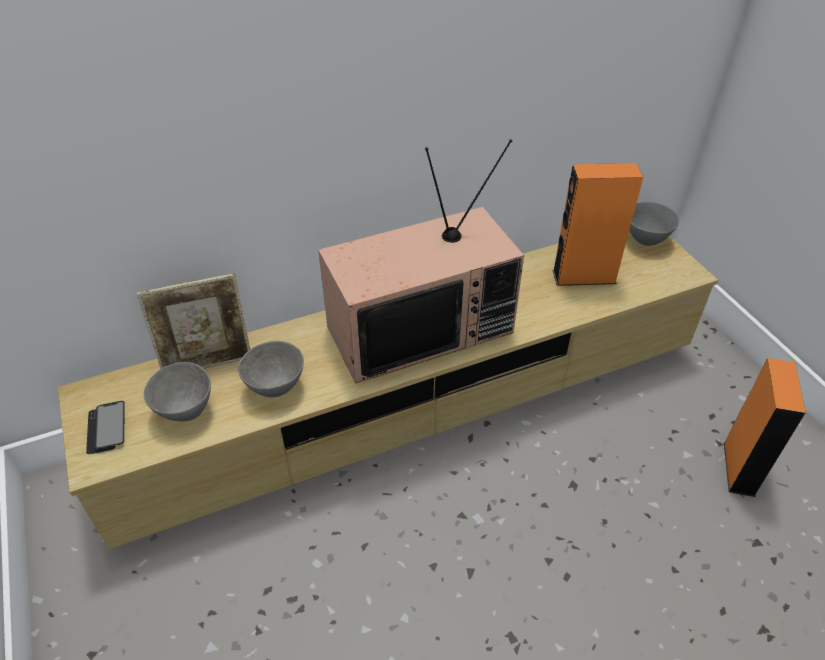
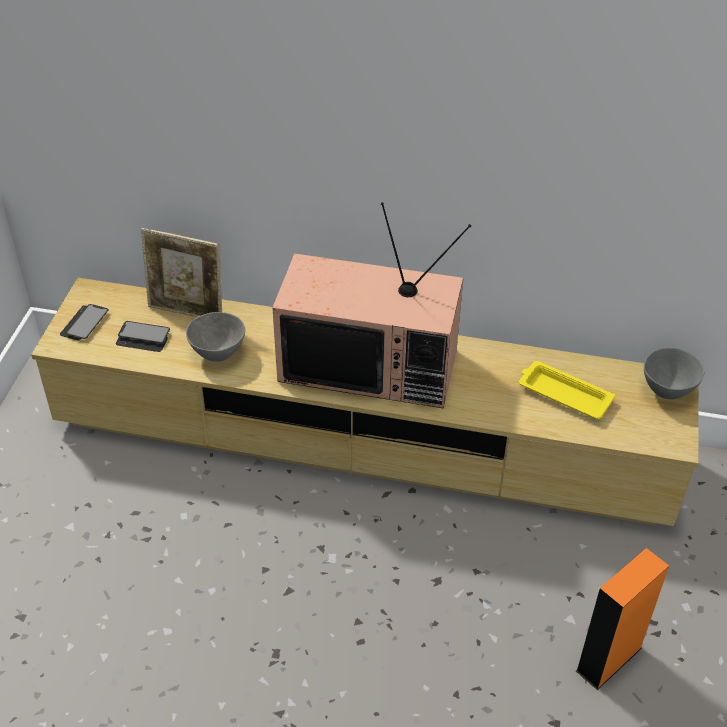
camera: 35 degrees right, 0 degrees up
grey bowl [144,362,211,421] -> phone [116,321,170,352]
orange speaker [552,163,643,286] -> yellow tray [519,361,615,419]

